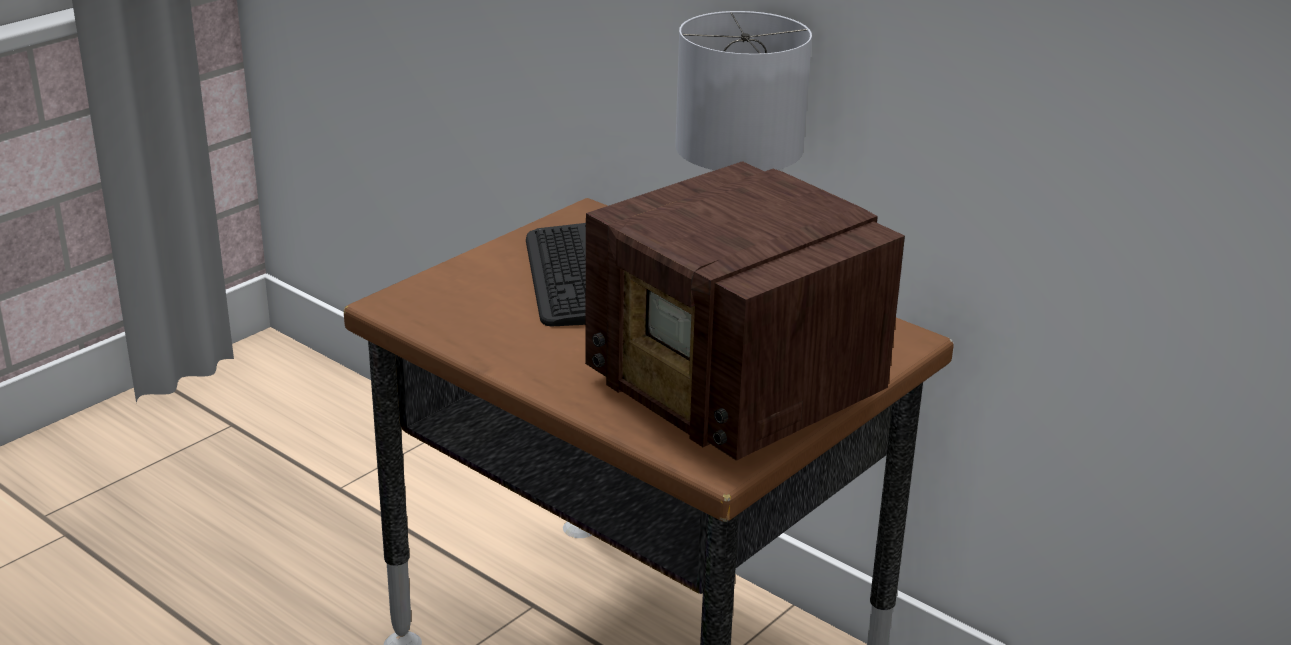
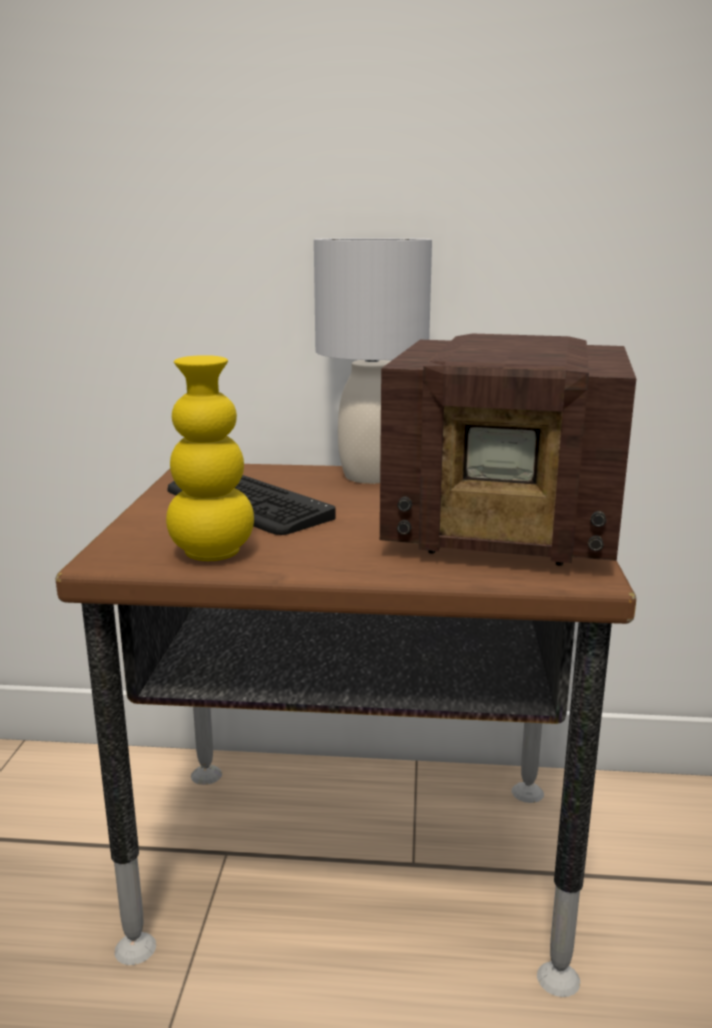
camera: 35 degrees left, 10 degrees down
none -> yellow vase [166,355,254,561]

